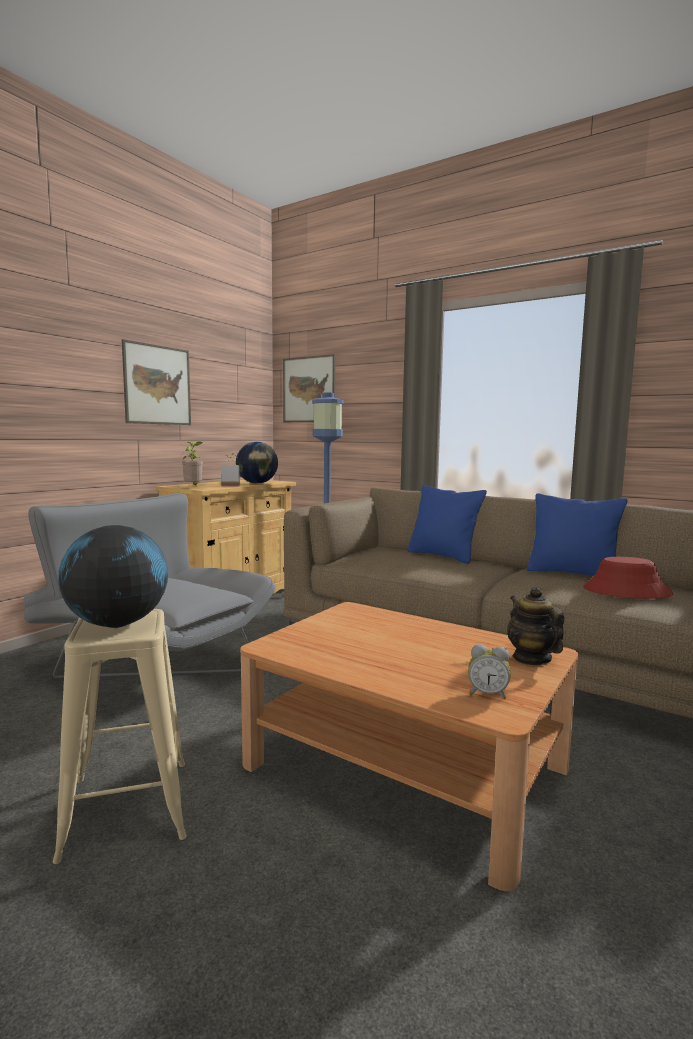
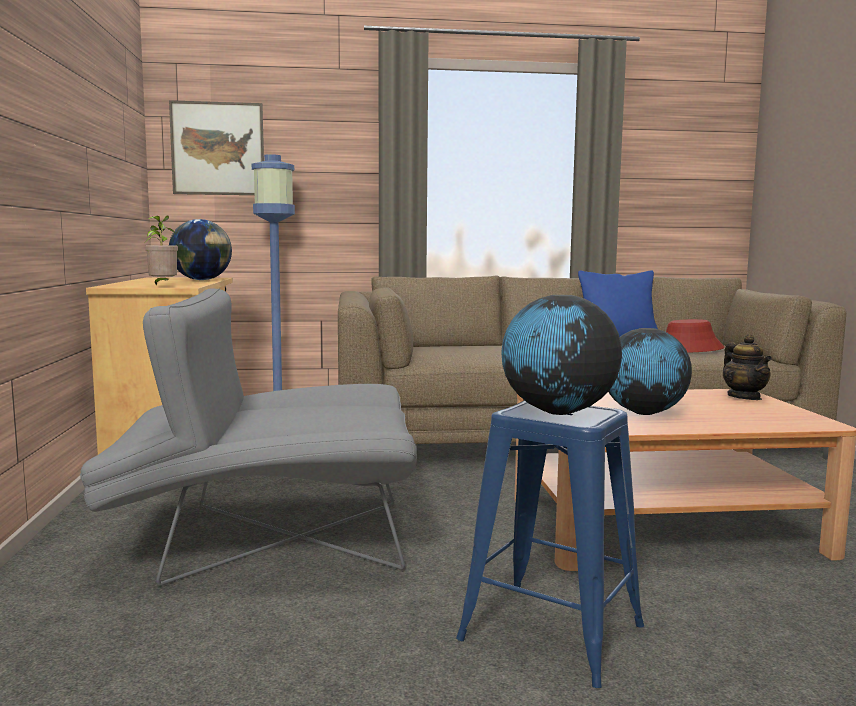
camera: 40 degrees left, 0 degrees up
beige stool [53,609,187,864] -> blue stool [456,400,644,688]
picture [122,339,191,425] -> none
potted plant [221,453,240,486] -> none
blue pillow [407,485,487,564] -> none
alarm clock [468,644,510,700] -> none
teapot [507,587,564,665] -> teapot turned 135 degrees counterclockwise [723,334,772,400]
none -> globe [608,328,692,415]

